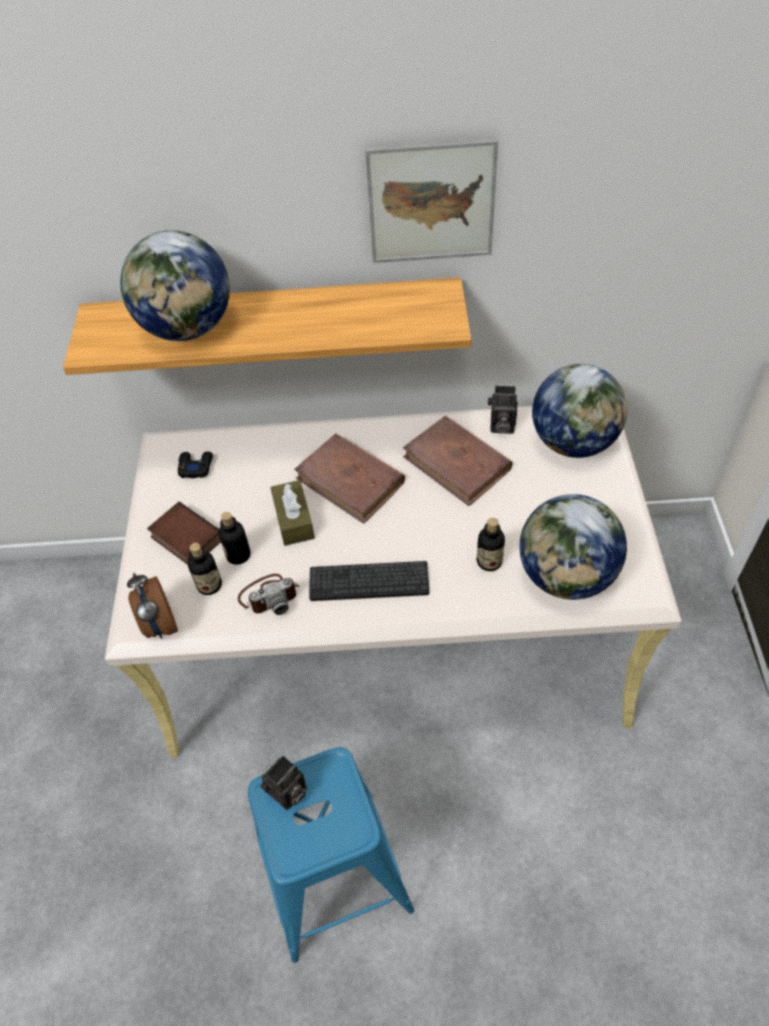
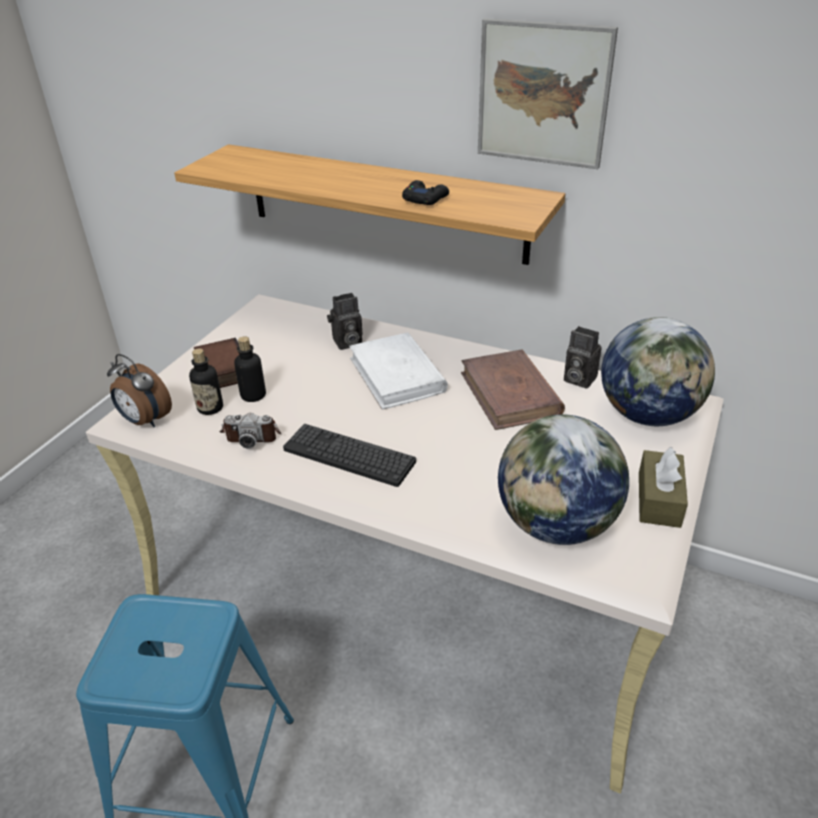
camera: 25 degrees right, 15 degrees down
globe [120,230,230,341] -> none
alarm clock [127,573,178,639] -> alarm clock turned 60 degrees counterclockwise [107,354,172,427]
black game controller [178,451,213,478] -> black game controller moved to [402,180,449,205]
camera [260,756,307,810] -> camera moved to [327,293,363,350]
brown tissue box [270,480,315,546] -> brown tissue box moved to [639,447,688,528]
brown book [294,433,405,524] -> white book [349,332,448,409]
bottle [476,518,505,571] -> none

